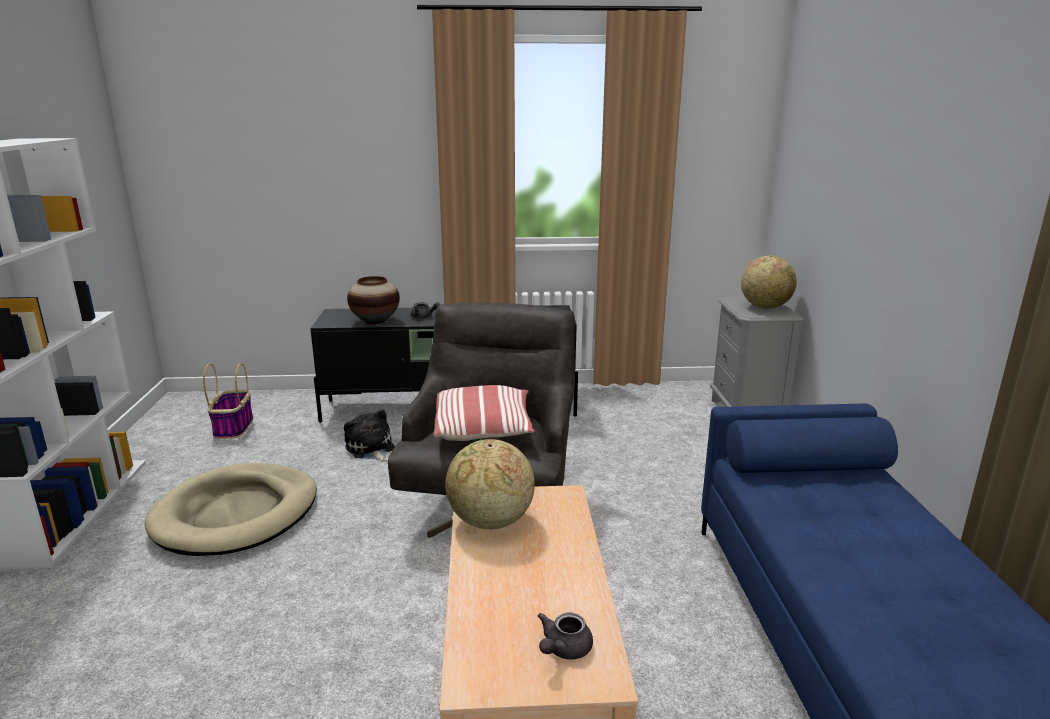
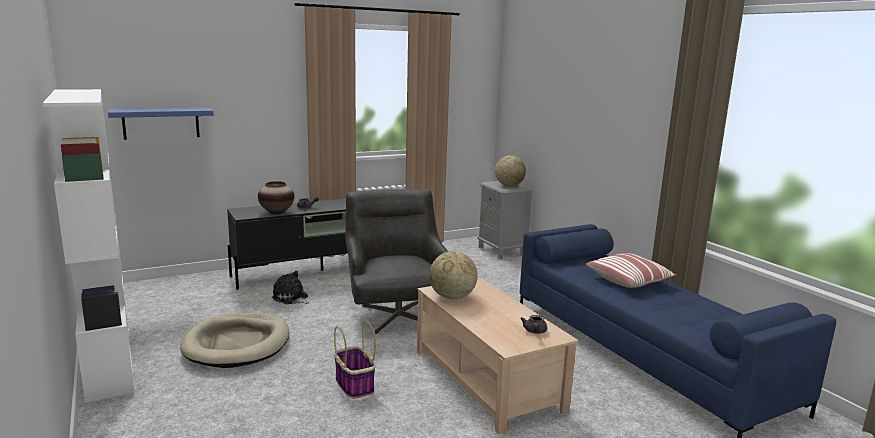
camera: 25 degrees left, 5 degrees down
basket [203,363,253,439] -> basket moved to [334,321,376,399]
pillow [434,385,535,441] -> pillow moved to [586,253,677,288]
none -> blue shelf [108,108,214,140]

